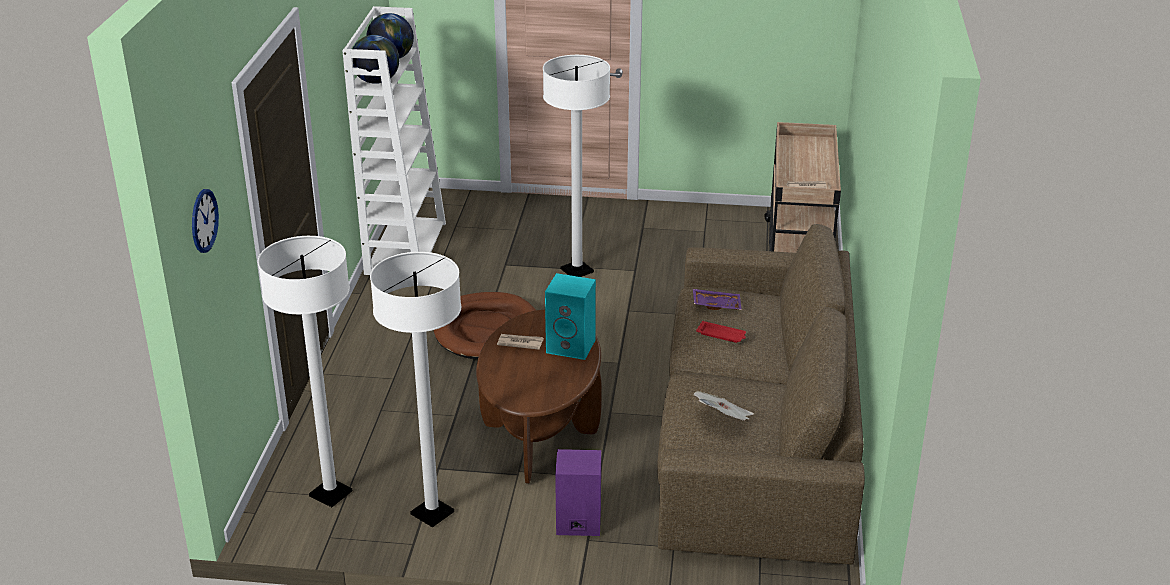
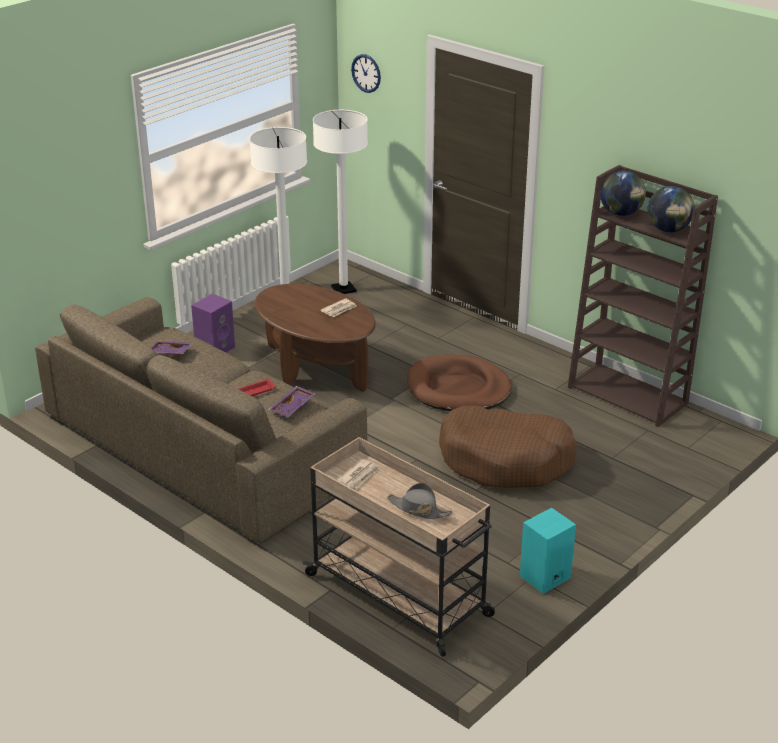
camera: 125 degrees right, 0 degrees up
white bookcase [342,6,446,275] -> brown bookcase [568,165,718,427]
white floor lamp [543,55,610,277] -> brown dog bed [439,406,578,488]
turquoise speaker [545,273,596,360] -> turquoise speaker moved to [520,508,576,594]
newspaper [694,391,754,421] -> purple tray [151,341,193,355]
none -> grey hat [387,483,452,519]

